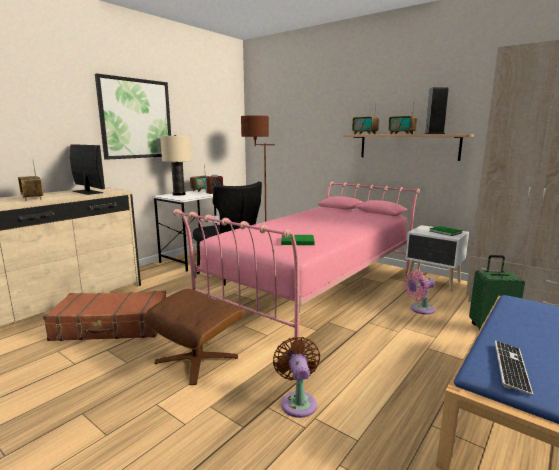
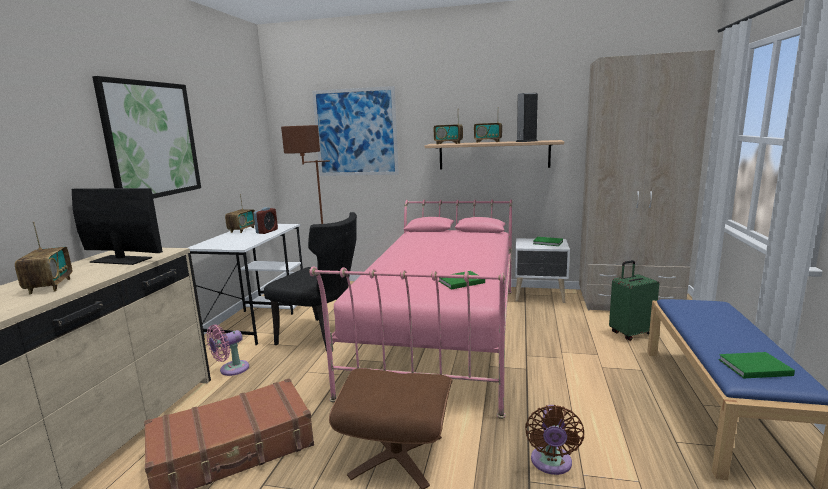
camera: 25 degrees left, 0 degrees up
radio [18,160,44,201] -> radio turned 135 degrees counterclockwise [15,222,72,295]
beige table lamp [160,135,191,196] -> none
brown fan [273,337,320,418] -> brown fan turned 135 degrees counterclockwise [525,405,584,475]
pink fan [405,269,435,315] -> pink fan moved to [207,325,249,376]
keyboard [495,341,533,396] -> green book [719,352,795,378]
none -> picture [312,86,399,176]

